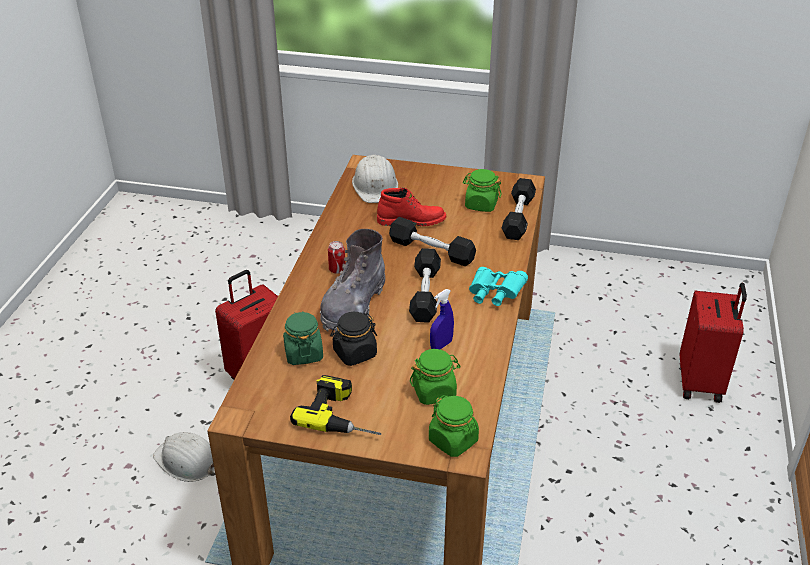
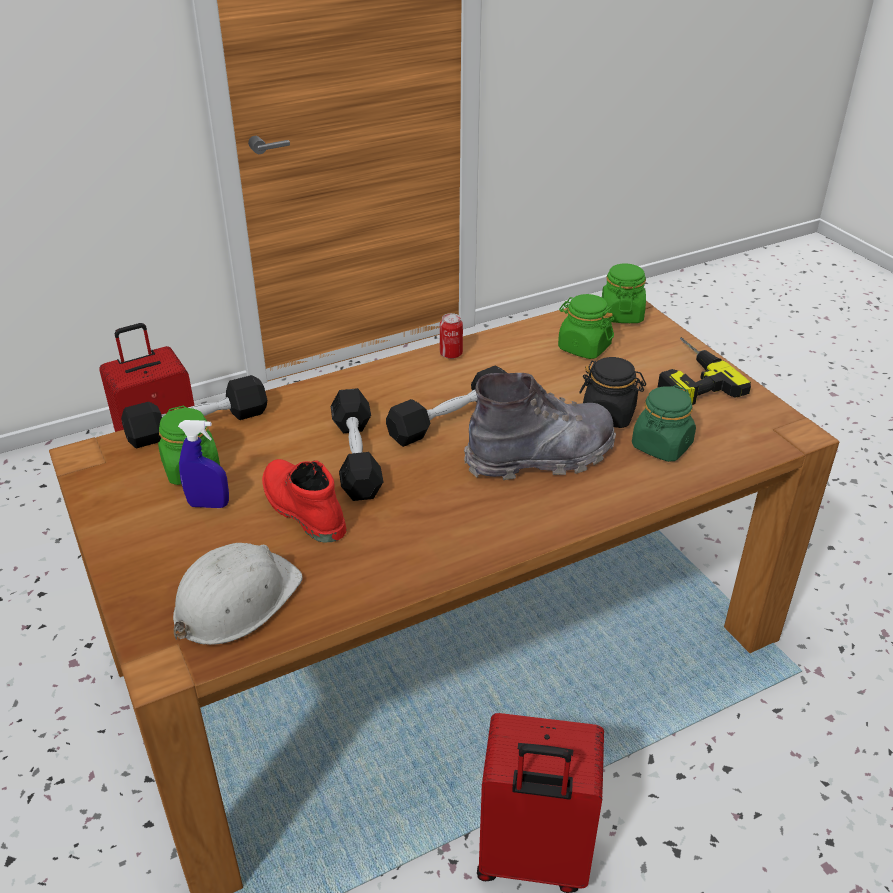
camera: 130 degrees left, 0 degrees up
white hard hat [153,432,215,482] -> none
can [328,241,345,274] -> can moved to [440,313,463,359]
blue spray bottle [430,289,454,350] -> blue spray bottle moved to [178,420,229,508]
turquoise binoculars [469,267,528,306] -> none

